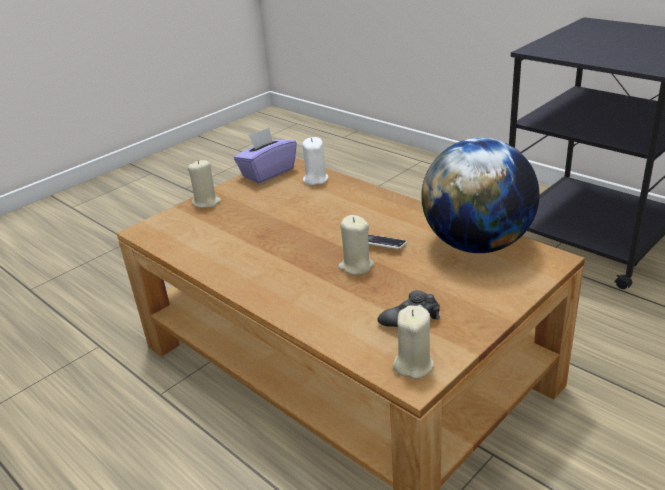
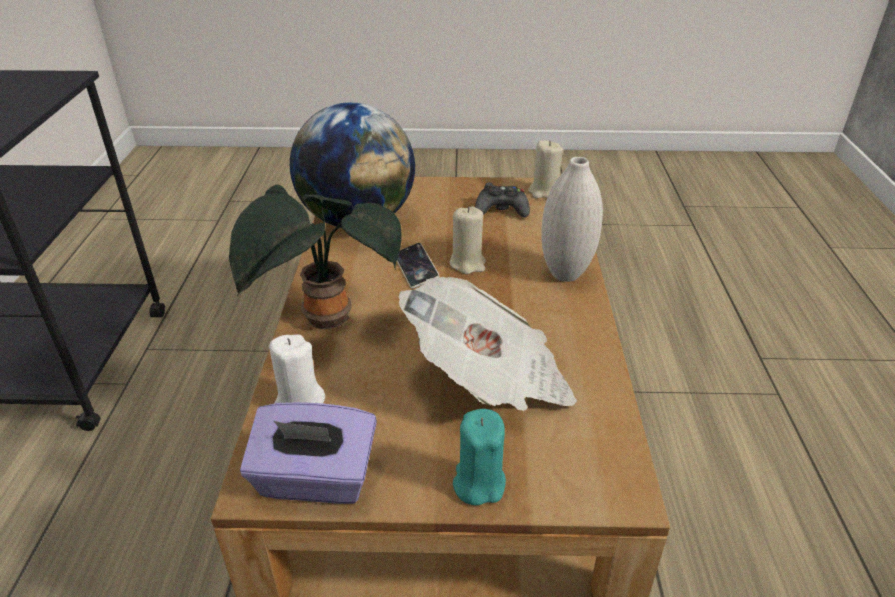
camera: 135 degrees left, 5 degrees up
beige candle [188,160,222,208] -> turquoise candle [453,409,506,506]
none -> potted plant [229,185,402,329]
none -> newspaper [398,277,577,411]
none -> white vase [541,157,603,282]

